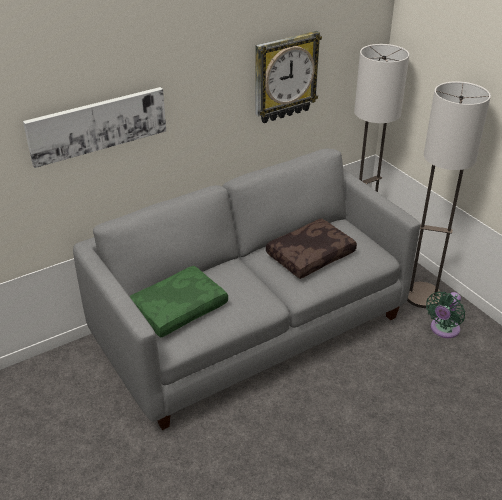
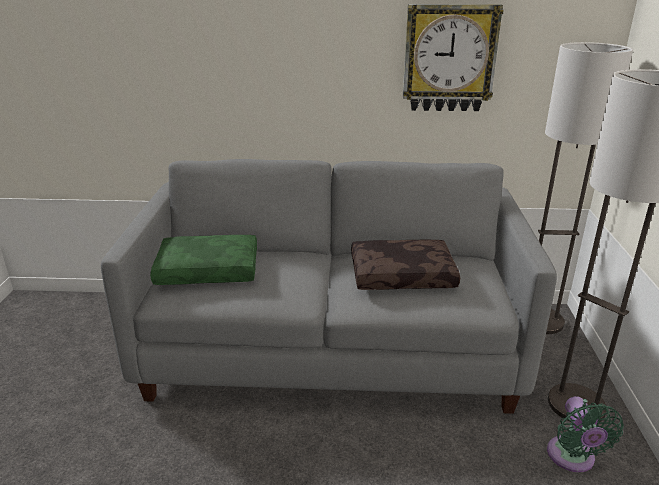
camera: 35 degrees right, 10 degrees down
picture [23,87,166,168] -> none
green fan [426,291,465,338] -> green fan turned 75 degrees counterclockwise [547,396,624,472]

